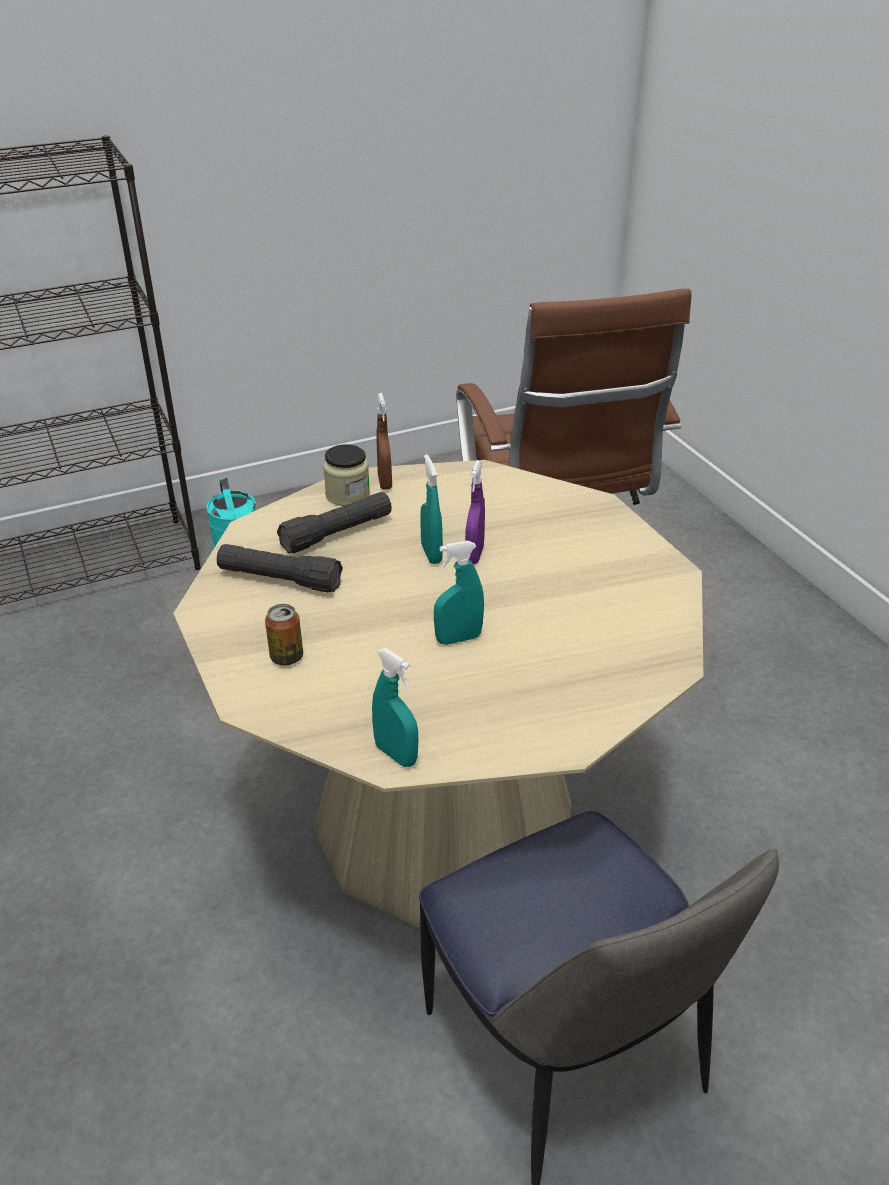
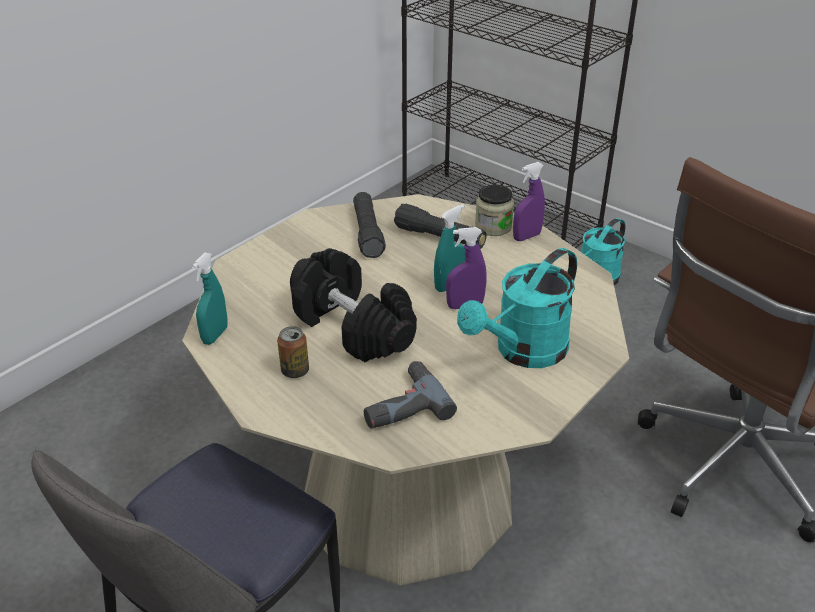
camera: 65 degrees right, 0 degrees up
can [265,604,303,666] -> can moved to [277,326,309,378]
brown spray bottle [376,393,392,490] -> purple spray bottle [513,162,545,241]
turquoise spray bottle [434,540,484,645] -> black dumbbell [290,248,417,362]
none -> power drill [364,361,457,429]
none -> turquoise watering can [457,248,577,368]

